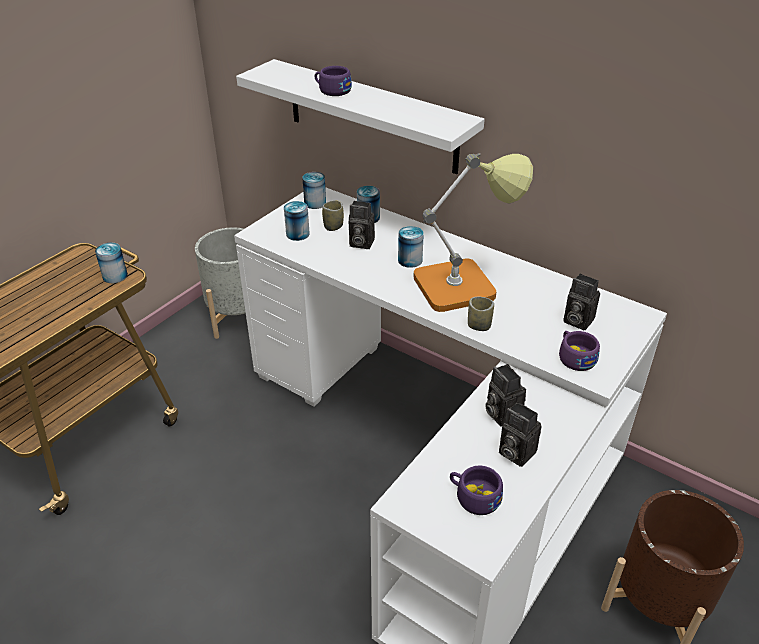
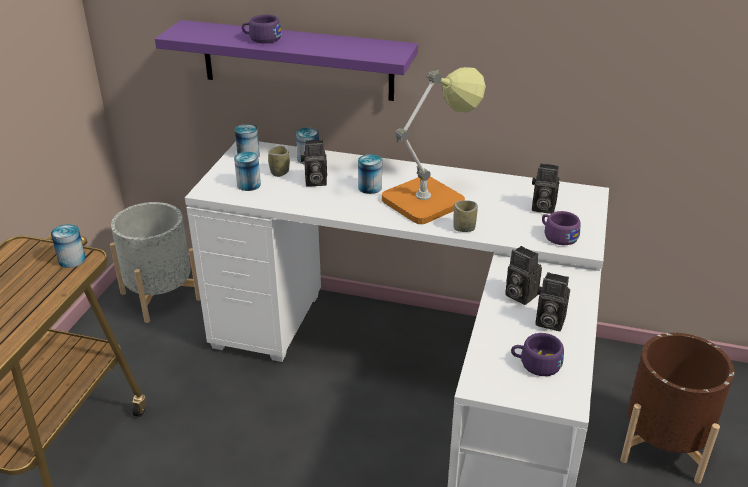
camera: 20 degrees left, 5 degrees down
white shelf [236,59,485,174] -> purple shelf [155,20,418,101]

